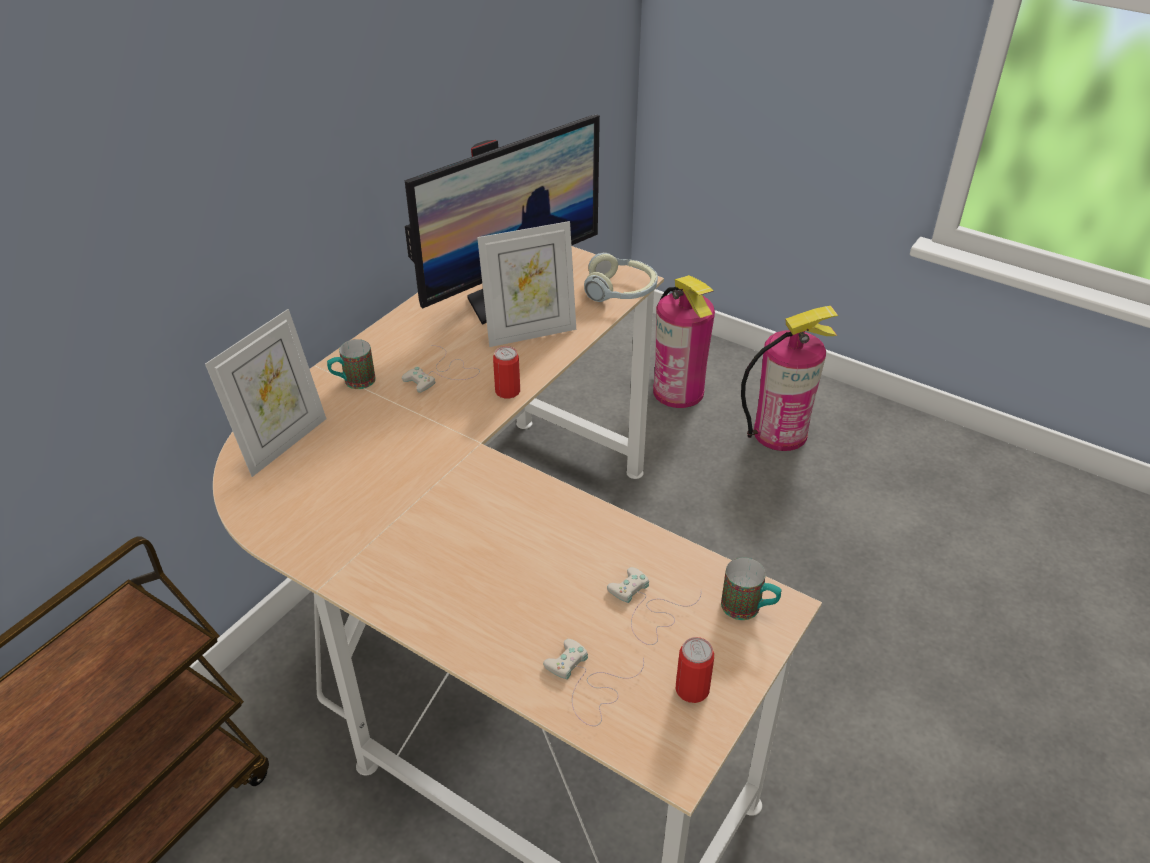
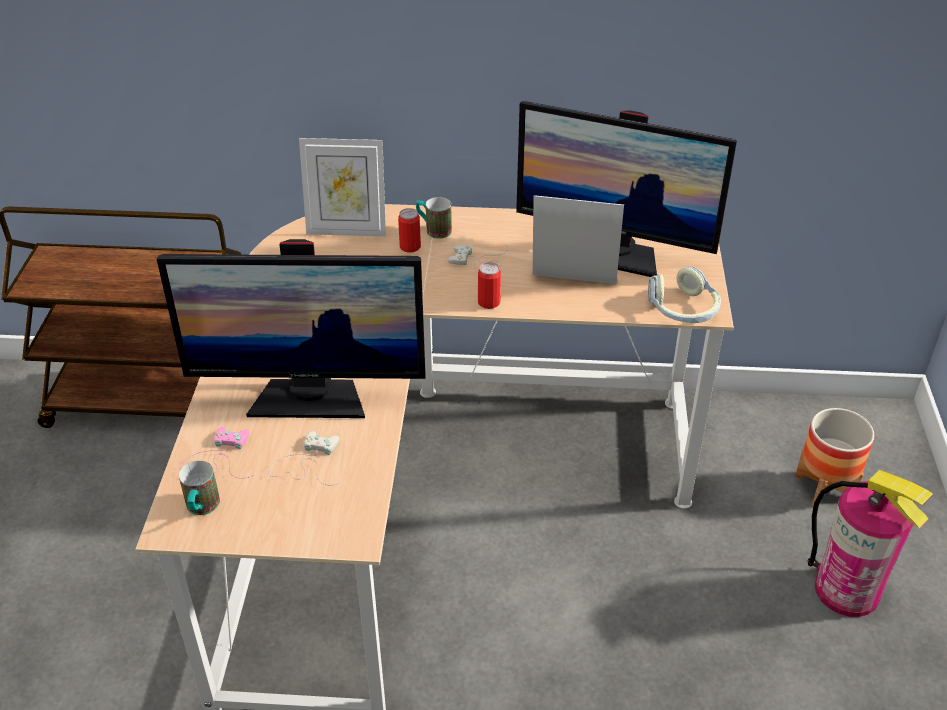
camera: 60 degrees right, 0 degrees up
picture frame [477,221,576,347] -> picture frame turned 150 degrees clockwise [532,195,624,284]
white game controller [543,639,644,726] -> pink game controller [180,427,254,479]
fire extinguisher [653,275,715,408] -> planter [795,408,874,506]
can [676,637,714,703] -> can moved to [398,208,421,253]
mug [721,557,782,620] -> mug moved to [179,461,220,515]
none -> monitor [157,239,426,418]

